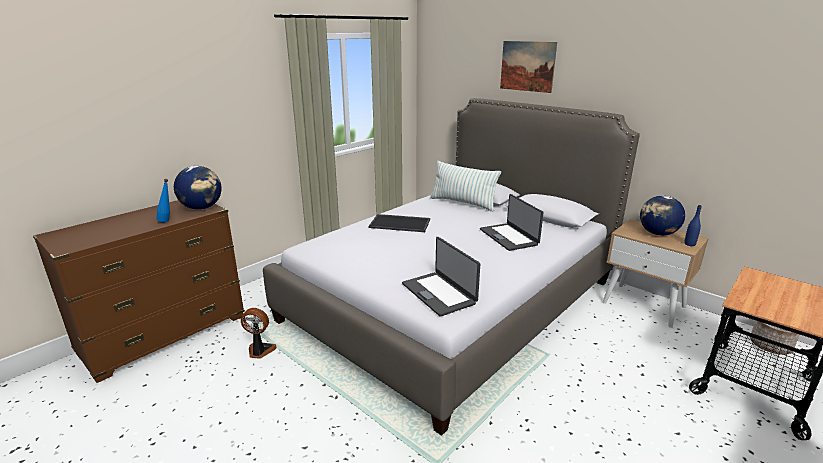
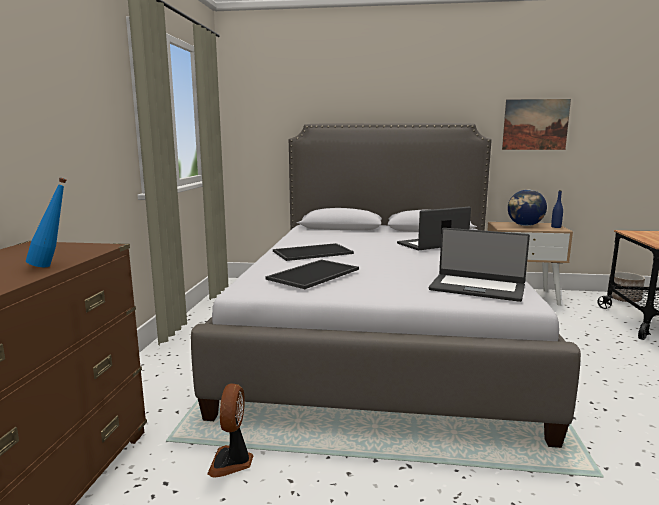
camera: 35 degrees left, 10 degrees down
globe [174,166,221,210] -> none
fan [241,308,277,359] -> fan turned 60 degrees counterclockwise [207,383,253,478]
pillow [430,161,501,211] -> none
laptop [480,194,544,251] -> laptop turned 120 degrees clockwise [397,207,471,251]
picture [500,41,557,93] -> picture moved to [502,99,571,150]
none -> tray [265,259,359,289]

